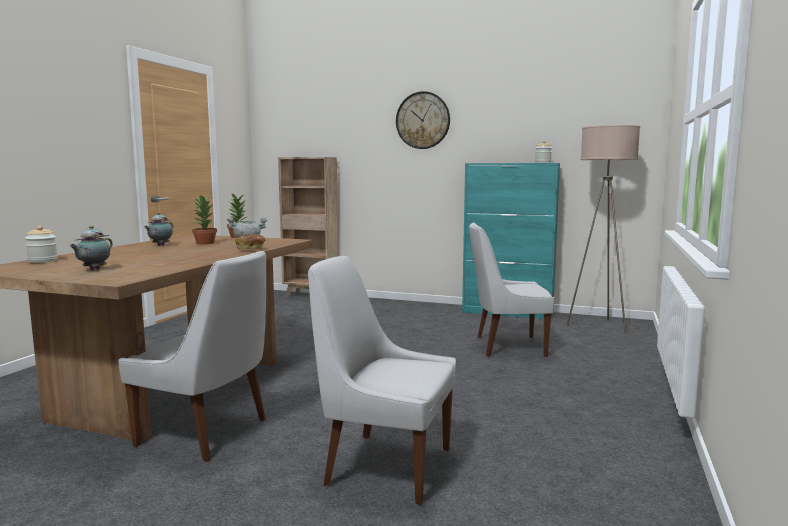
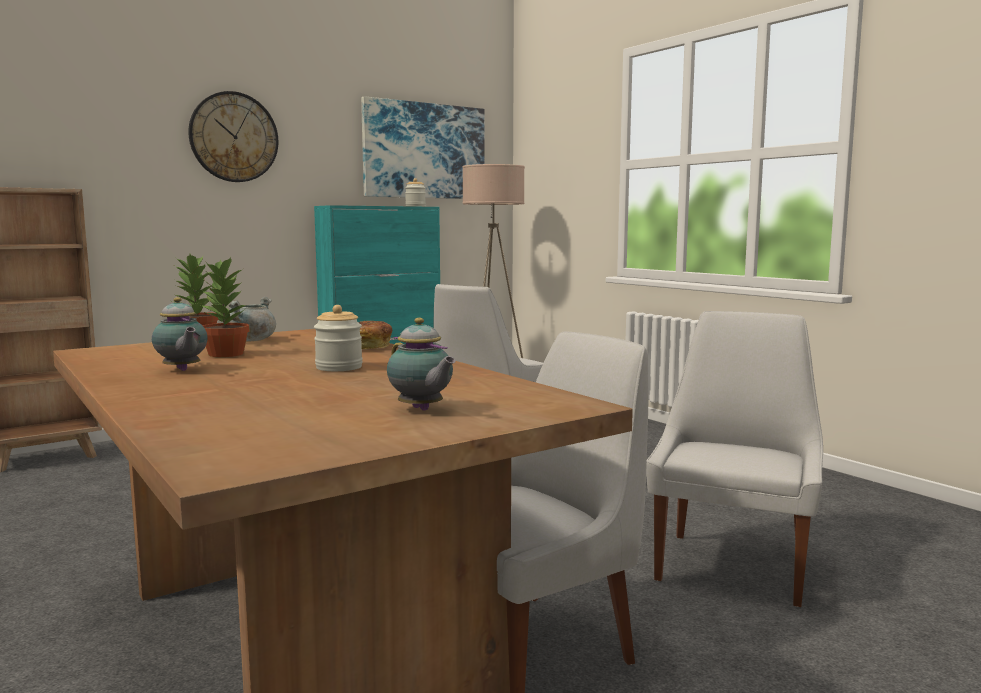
camera: 55 degrees left, 0 degrees up
jar [25,225,58,263] -> jar moved to [314,305,363,371]
white chair [308,255,456,505] -> white chair turned 150 degrees clockwise [646,311,823,607]
none -> picture [361,96,485,199]

